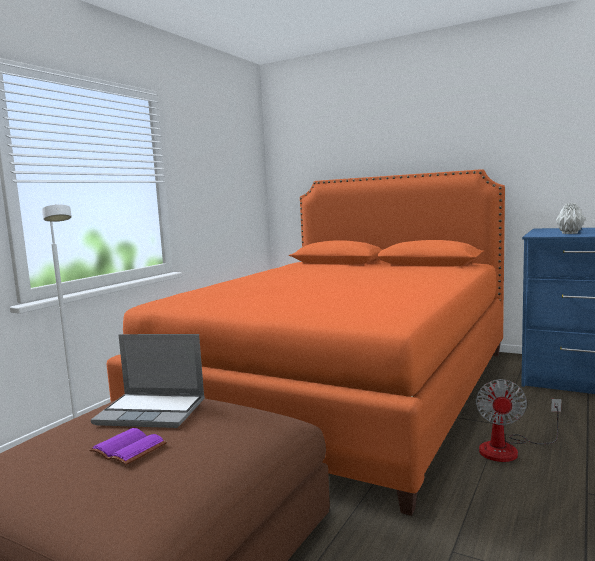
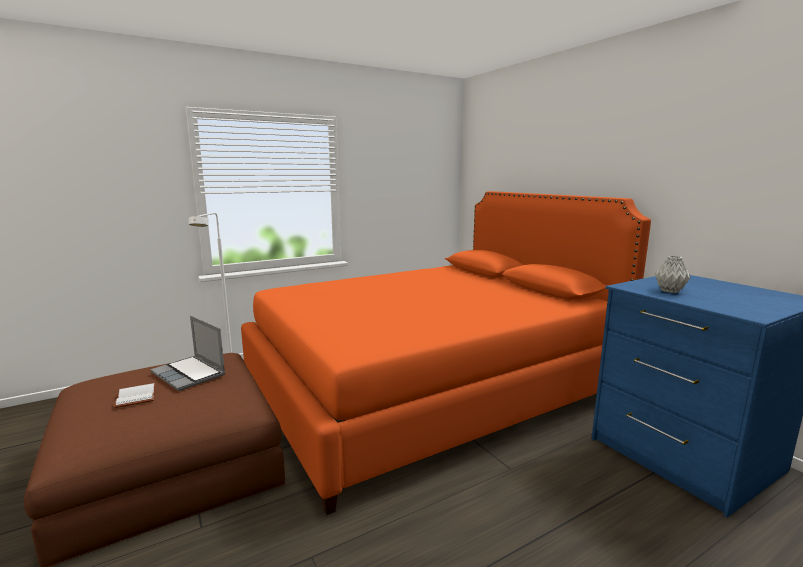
camera: 30 degrees right, 5 degrees up
purple book [89,428,167,465] -> white book [114,383,156,408]
fan [476,379,561,462] -> none

